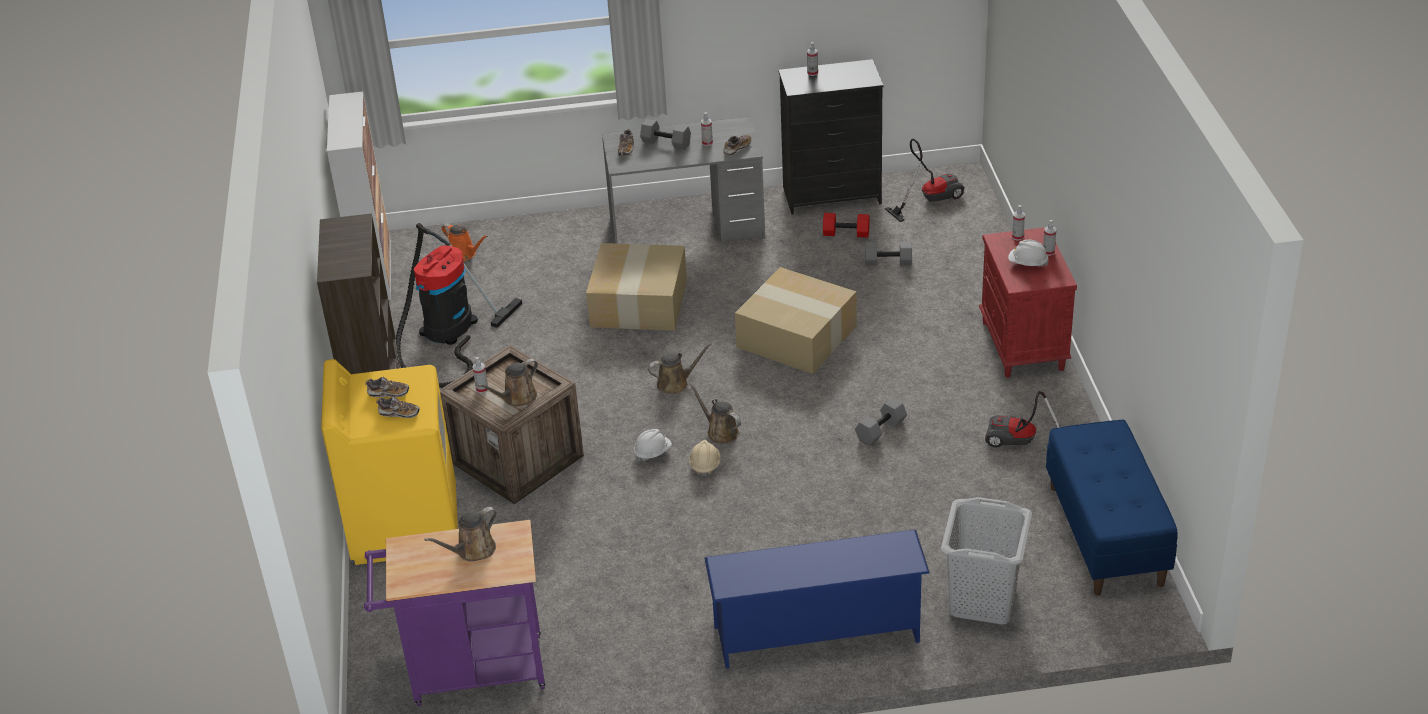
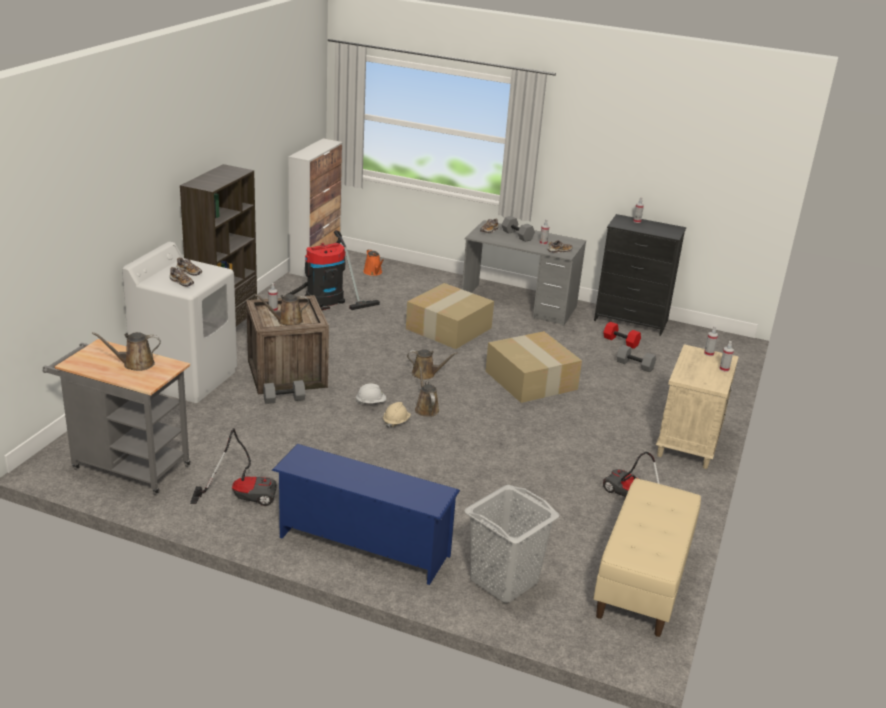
camera: 25 degrees right, 10 degrees down
yellow washing machine [321,359,458,565] -> white washing machine [122,242,237,403]
purple cart [364,520,545,706] -> grey cart [43,339,191,495]
grey dumbbell [855,398,907,446] -> grey dumbbell moved to [263,380,305,404]
vacuum cleaner [885,138,965,222] -> vacuum cleaner moved to [190,428,277,506]
red nightstand [979,227,1077,378] -> beige nightstand [656,344,738,469]
white hard hat [1008,240,1049,267] -> none
blue bench [1046,420,1178,596] -> beige bench [593,478,701,637]

